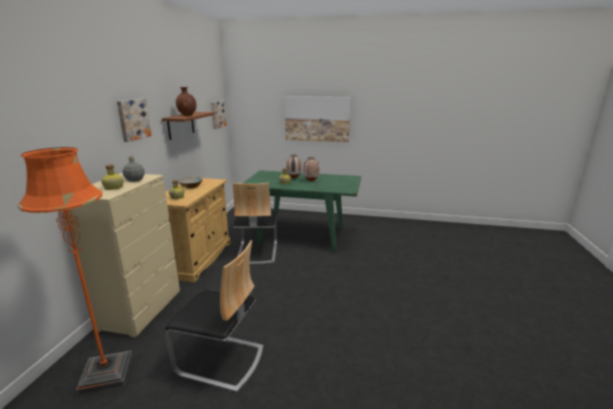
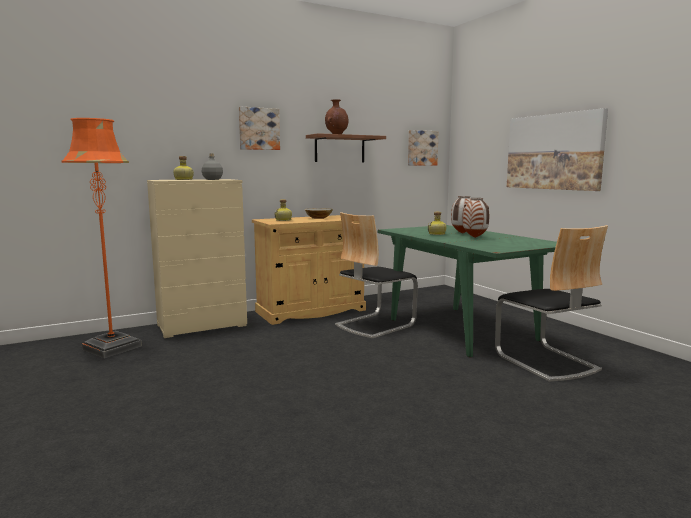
camera: 50 degrees right, 10 degrees down
chair [165,240,263,392] -> chair moved to [495,225,608,381]

